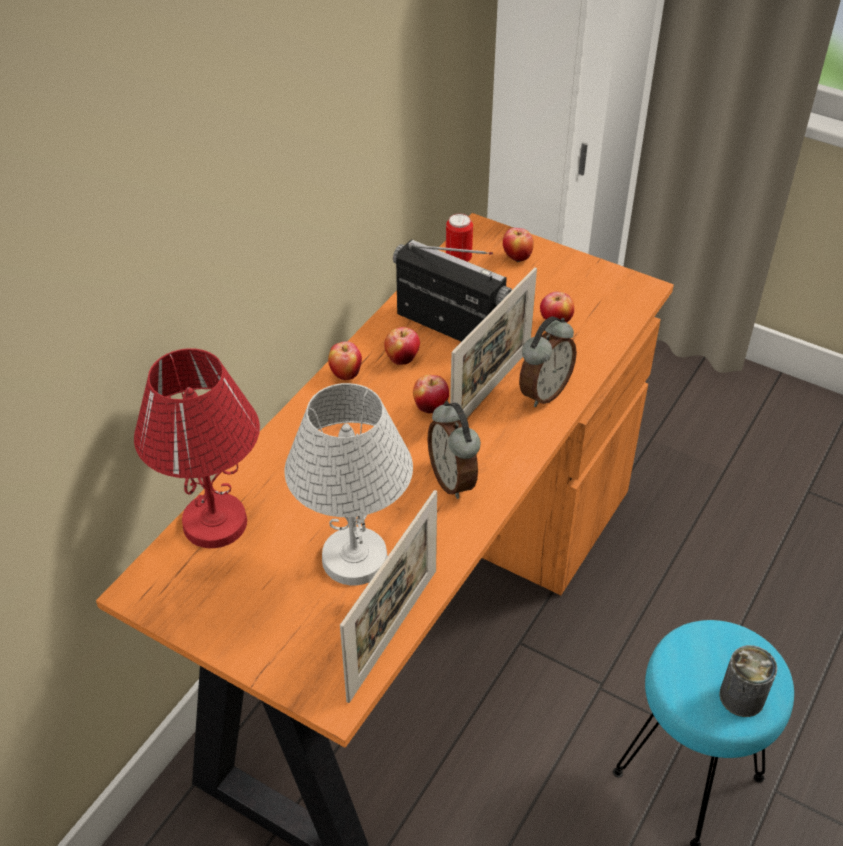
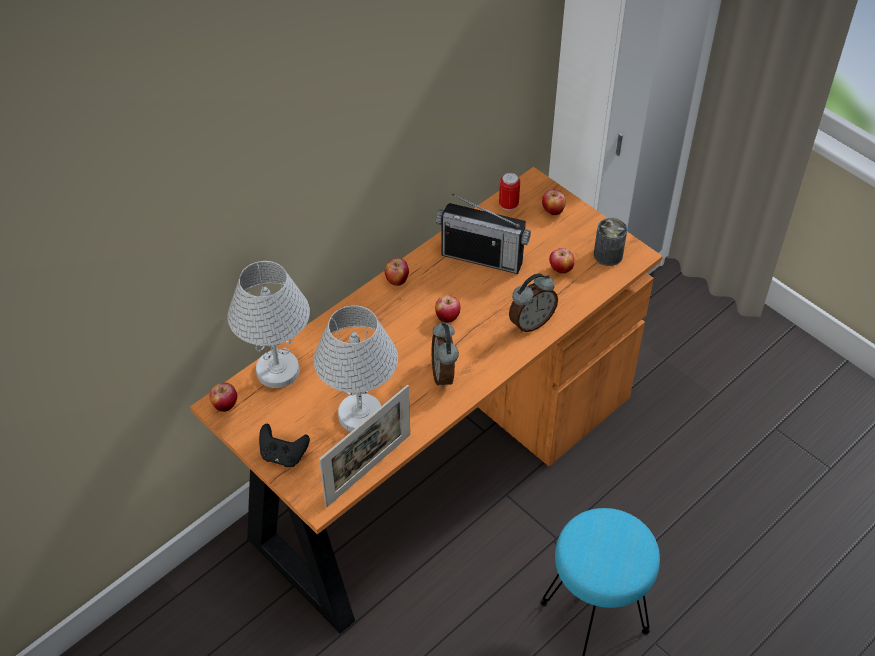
camera: 15 degrees right, 5 degrees up
red table lamp [134,348,260,548] -> white table lamp [227,261,310,388]
apple [384,327,420,365] -> apple moved to [210,383,237,412]
radio [393,239,512,342] -> radio turned 150 degrees clockwise [436,194,531,274]
picture frame [450,267,537,417] -> none
can [719,645,777,717] -> can moved to [594,218,627,266]
none -> black game controller [259,424,310,467]

